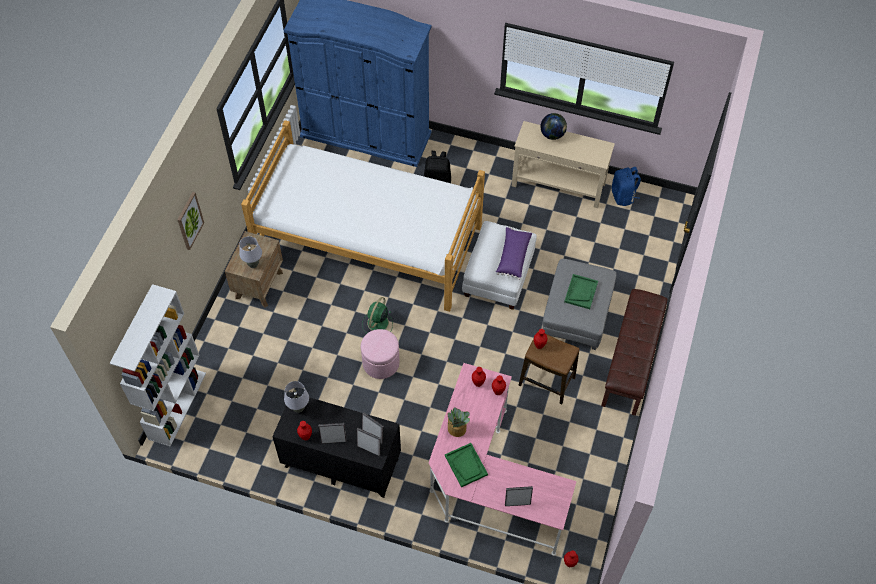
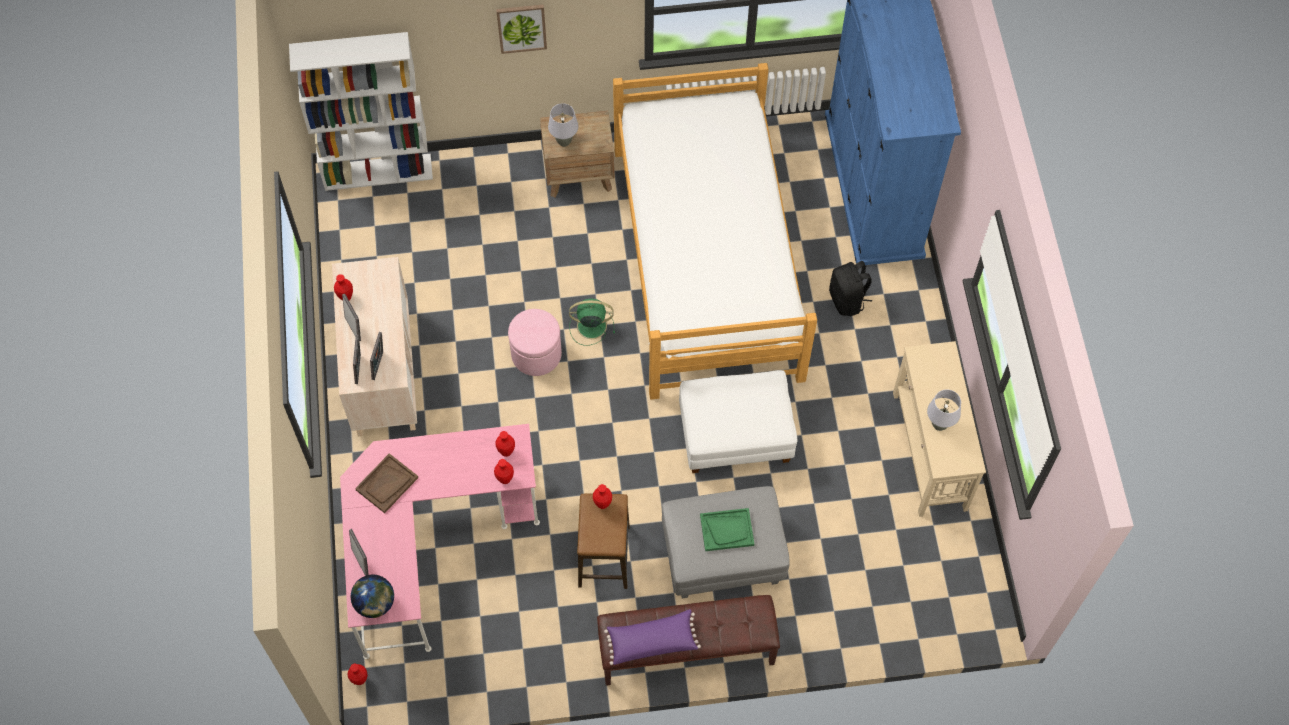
camera: 65 degrees right, 5 degrees up
black dresser [272,392,401,498] -> beige dresser [332,257,417,437]
grey table lamp [284,381,309,413] -> grey table lamp moved to [927,389,961,431]
green tray [445,443,488,487] -> brown tray [355,453,418,513]
potted plant [448,407,470,437] -> none
purple pillow [496,227,532,280] -> purple pillow moved to [604,609,701,665]
globe [540,113,567,140] -> globe moved to [350,575,394,618]
blue backpack [612,167,641,206] -> none

